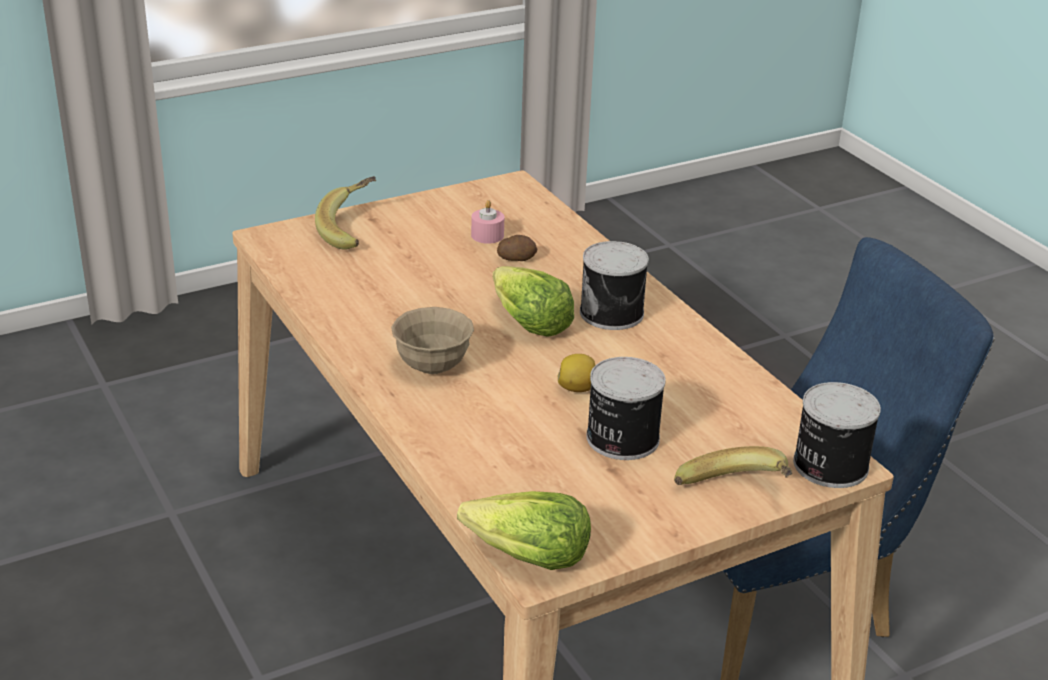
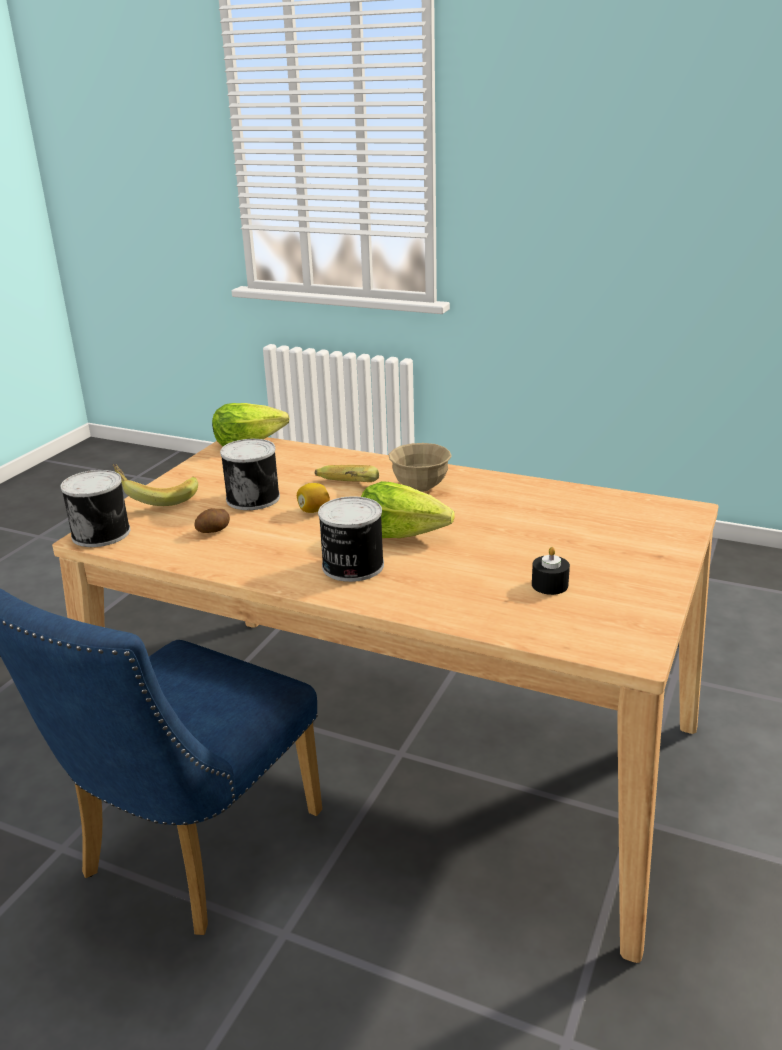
camera: 145 degrees right, 5 degrees down
banana [315,176,376,250] -> banana moved to [315,465,379,482]
pink candle [471,200,504,244] -> black candle [532,547,570,595]
potato [497,235,537,261] -> potato moved to [194,508,230,533]

